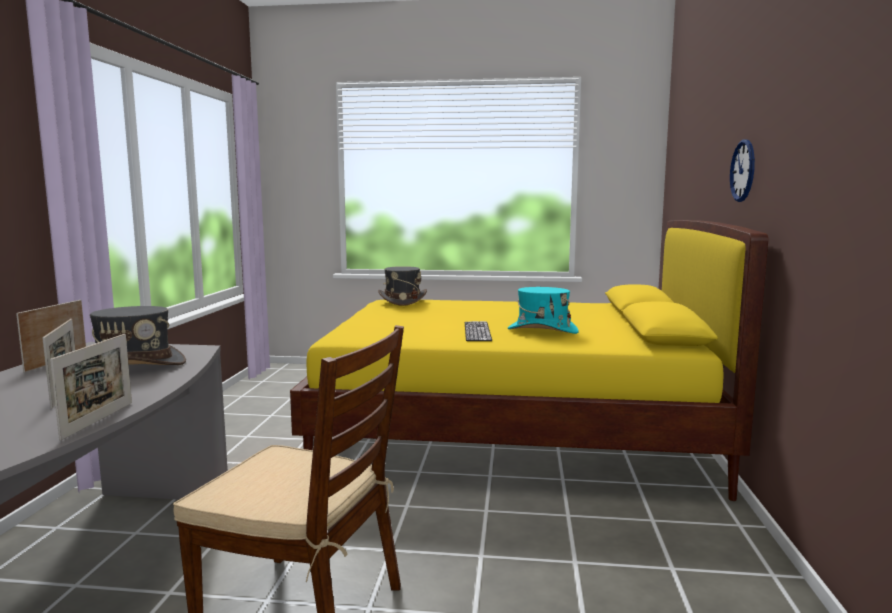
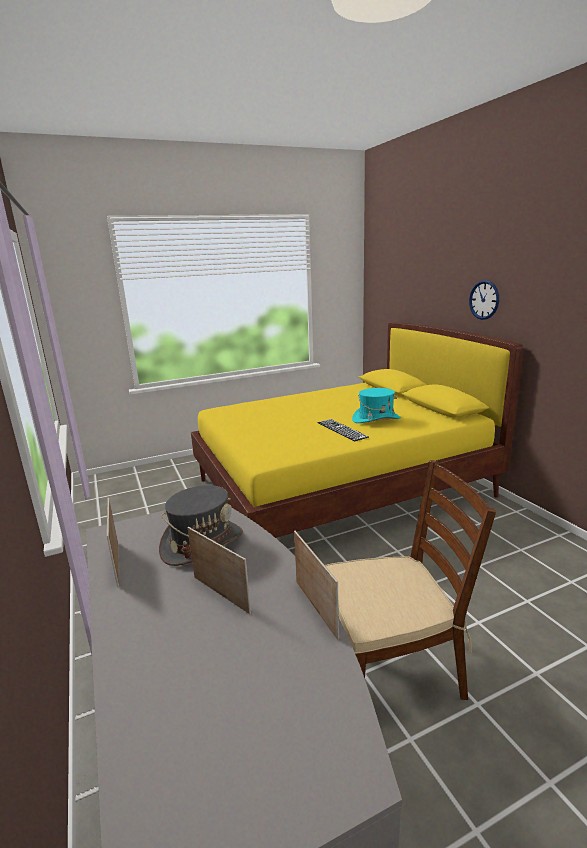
camera: 30 degrees left, 10 degrees up
grey hat [378,266,427,306] -> none

